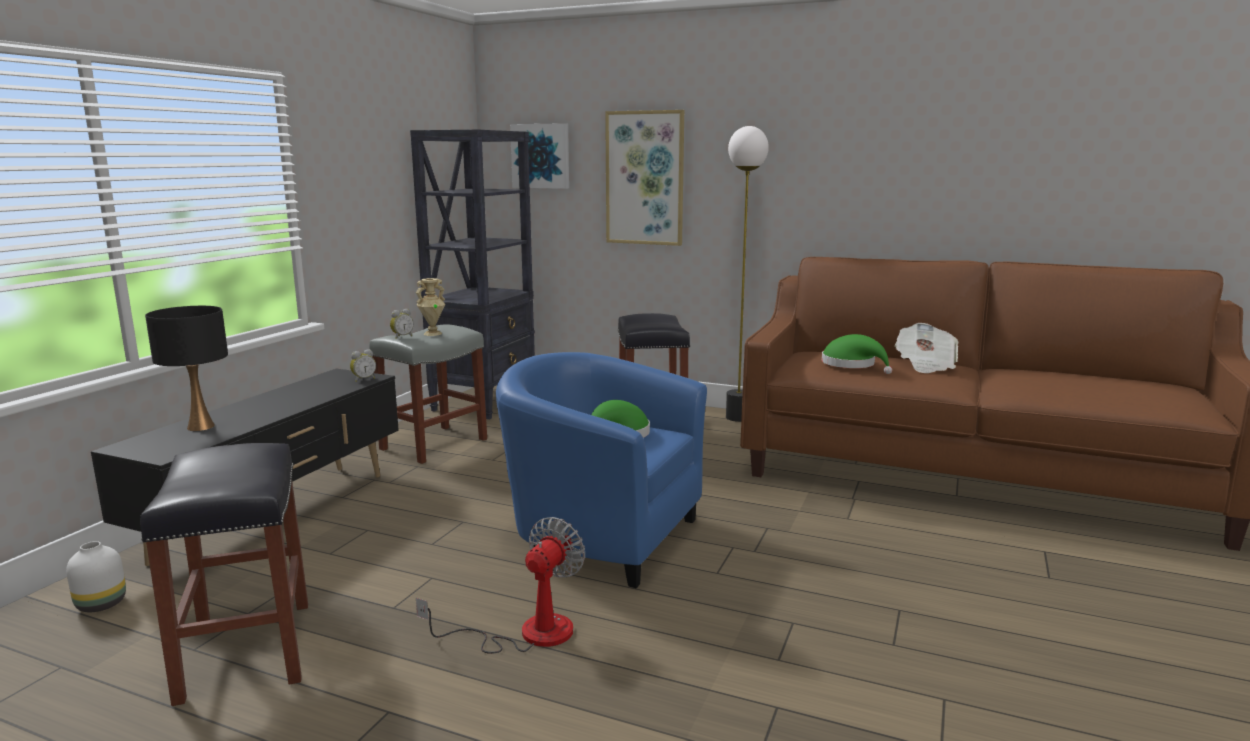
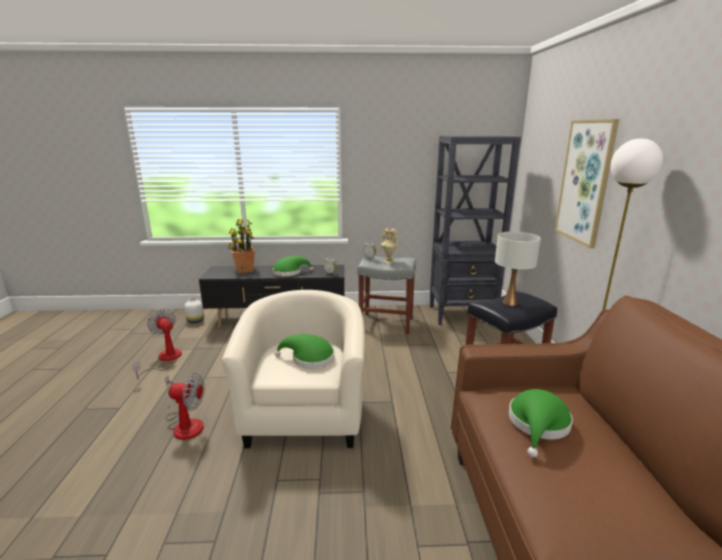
camera: 65 degrees right, 5 degrees up
black stool [140,443,308,706] -> fan [132,309,182,380]
black table lamp [145,306,228,431] -> potted plant [228,219,255,274]
blue armchair [496,352,707,588] -> beige armchair [222,290,365,448]
picture [510,123,569,189] -> none
newspaper [895,323,958,373] -> none
none -> green hat [273,256,314,276]
none -> white table lamp [495,232,541,306]

